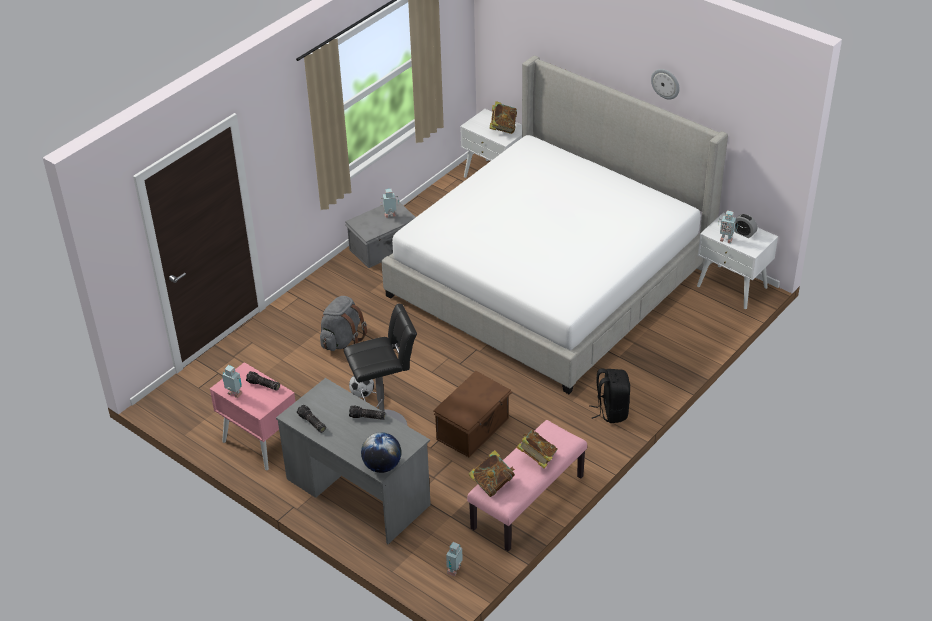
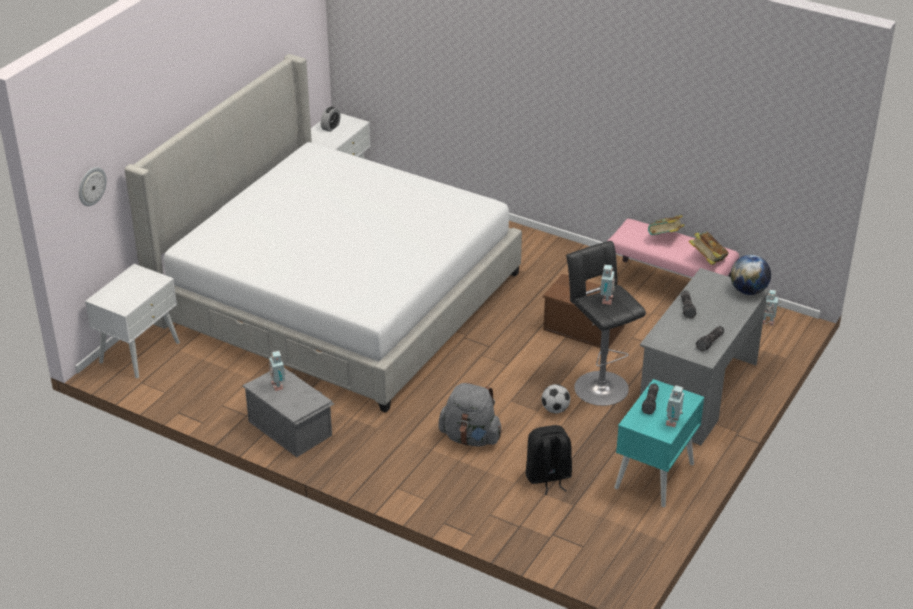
camera: 100 degrees left, 5 degrees down
pink nightstand [210,362,296,470] -> turquoise nightstand [614,379,704,507]
book [489,101,517,134] -> none
black backpack [589,368,630,423] -> black backpack moved to [526,425,572,495]
wall clock [651,69,680,100] -> wall clock moved to [79,167,107,206]
toy robot [718,210,737,243] -> toy robot moved to [599,265,615,305]

